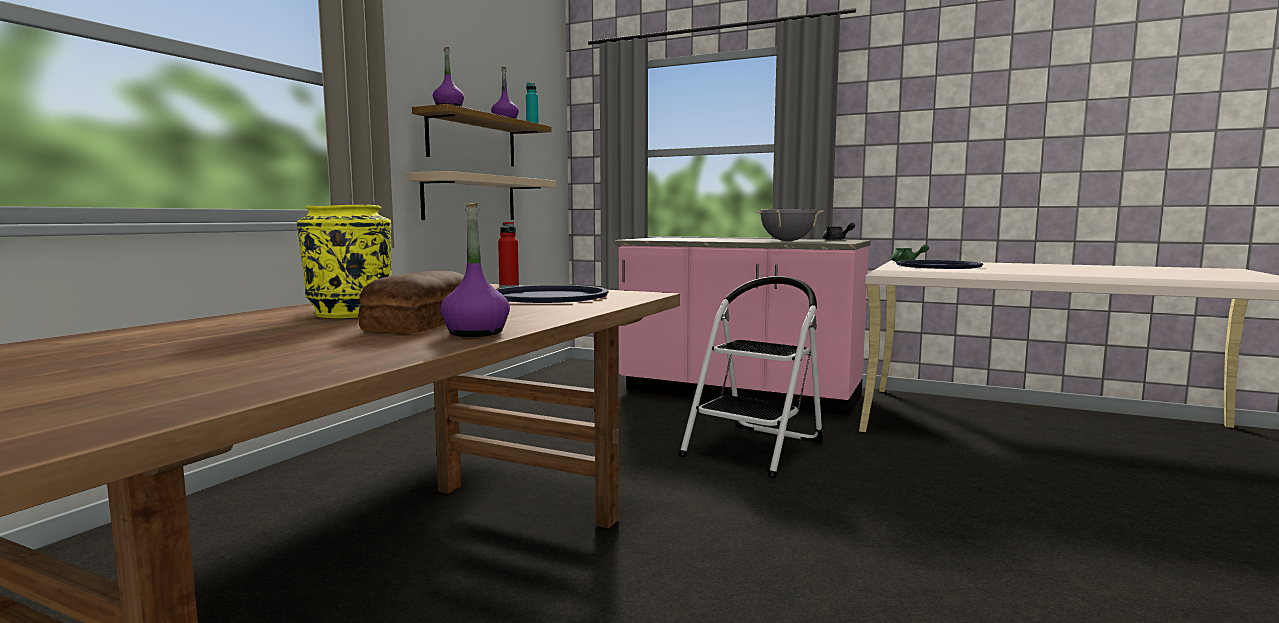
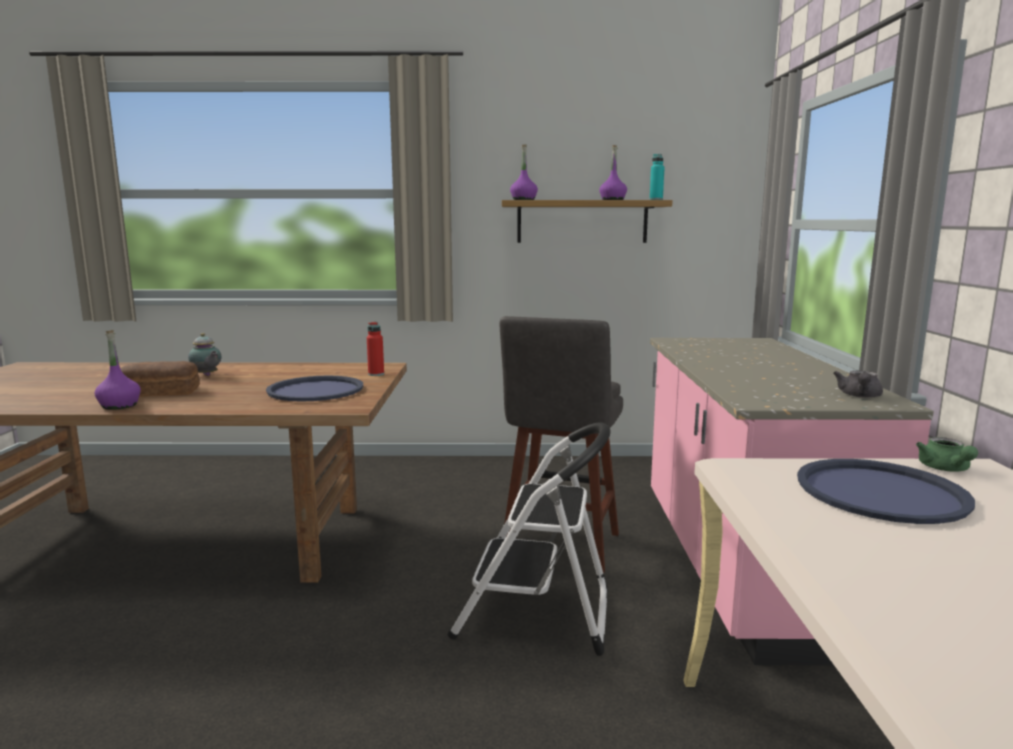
camera: 65 degrees right, 5 degrees up
yellow vase [297,205,392,318] -> teapot [188,333,222,376]
beige shelf [407,171,556,220] -> none
grey cooking pot [755,209,824,241] -> none
none -> grey stool [499,316,623,573]

